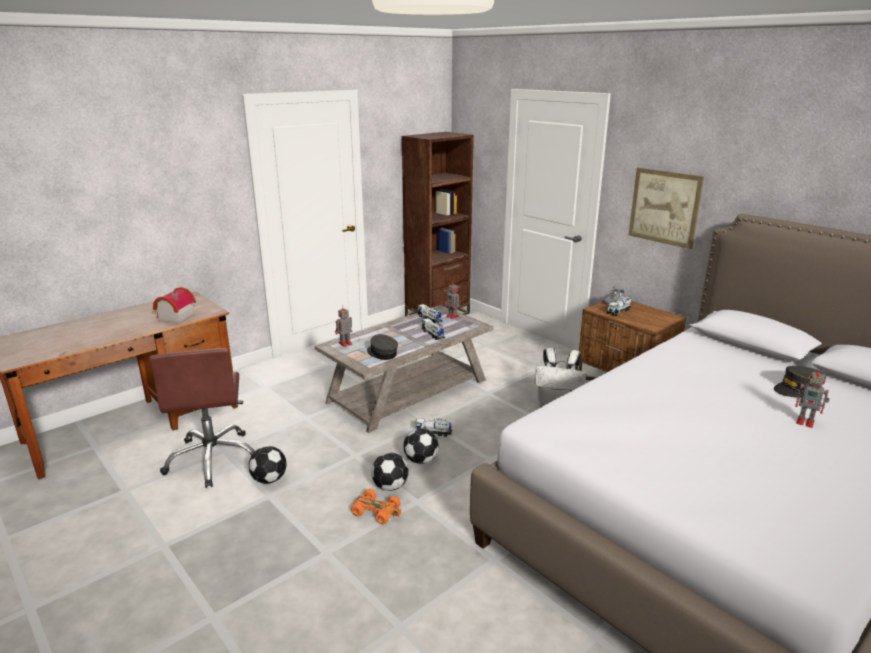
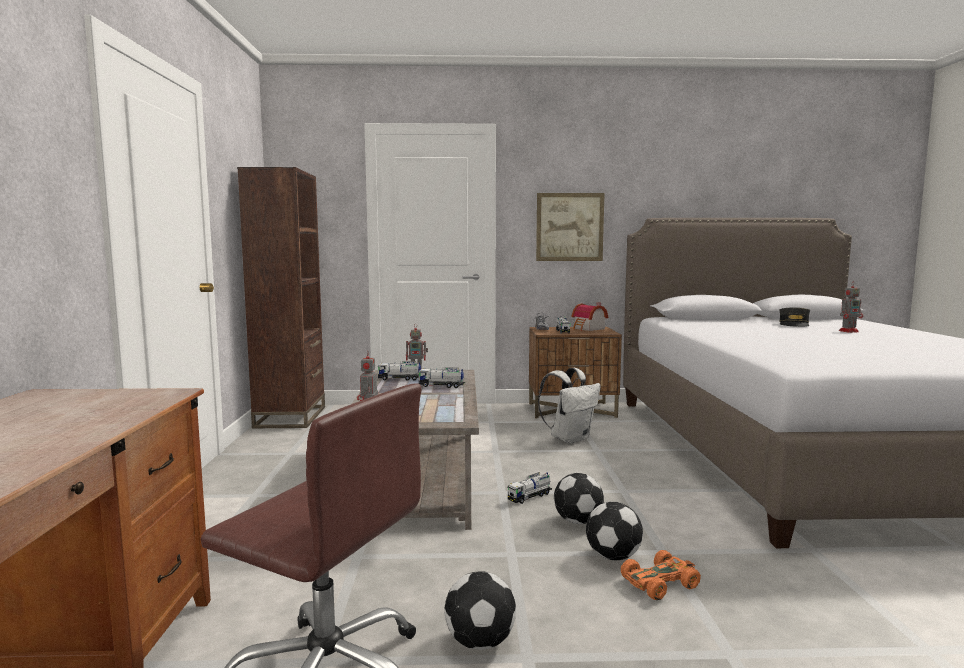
camera: 50 degrees left, 15 degrees down
toy house [153,287,196,324] -> toy house moved to [572,302,608,331]
grey cap [367,334,398,360] -> none

